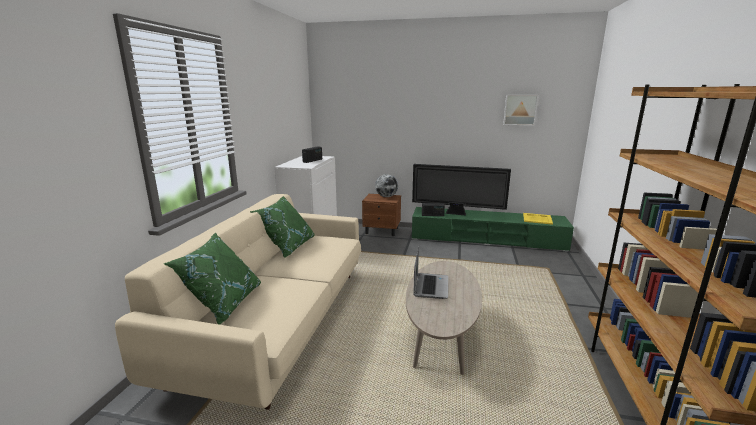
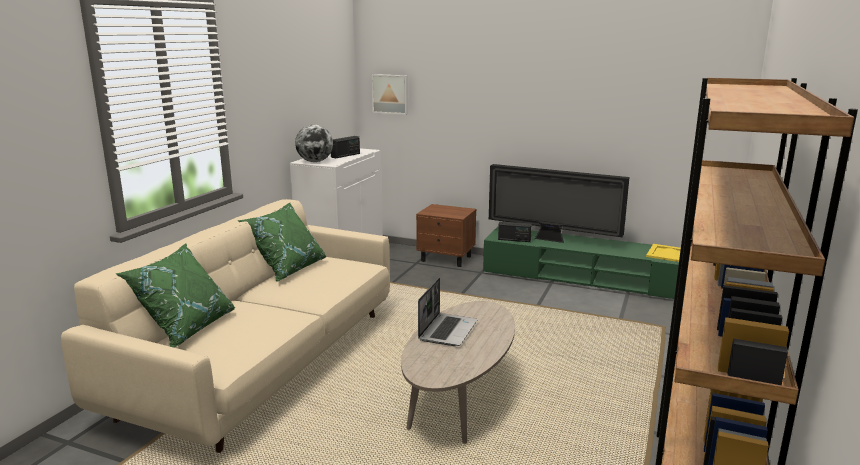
camera: 10 degrees right, 0 degrees up
globe [375,174,398,197] -> globe moved to [295,124,333,162]
picture [503,94,538,126] -> picture moved to [371,74,408,115]

